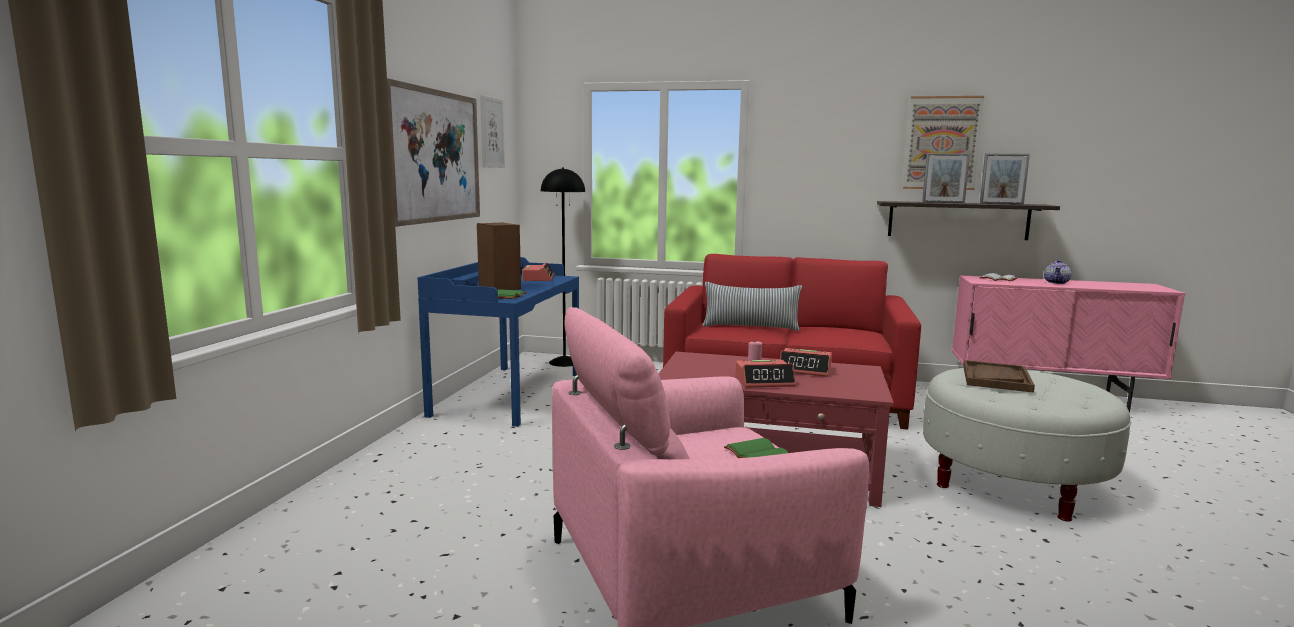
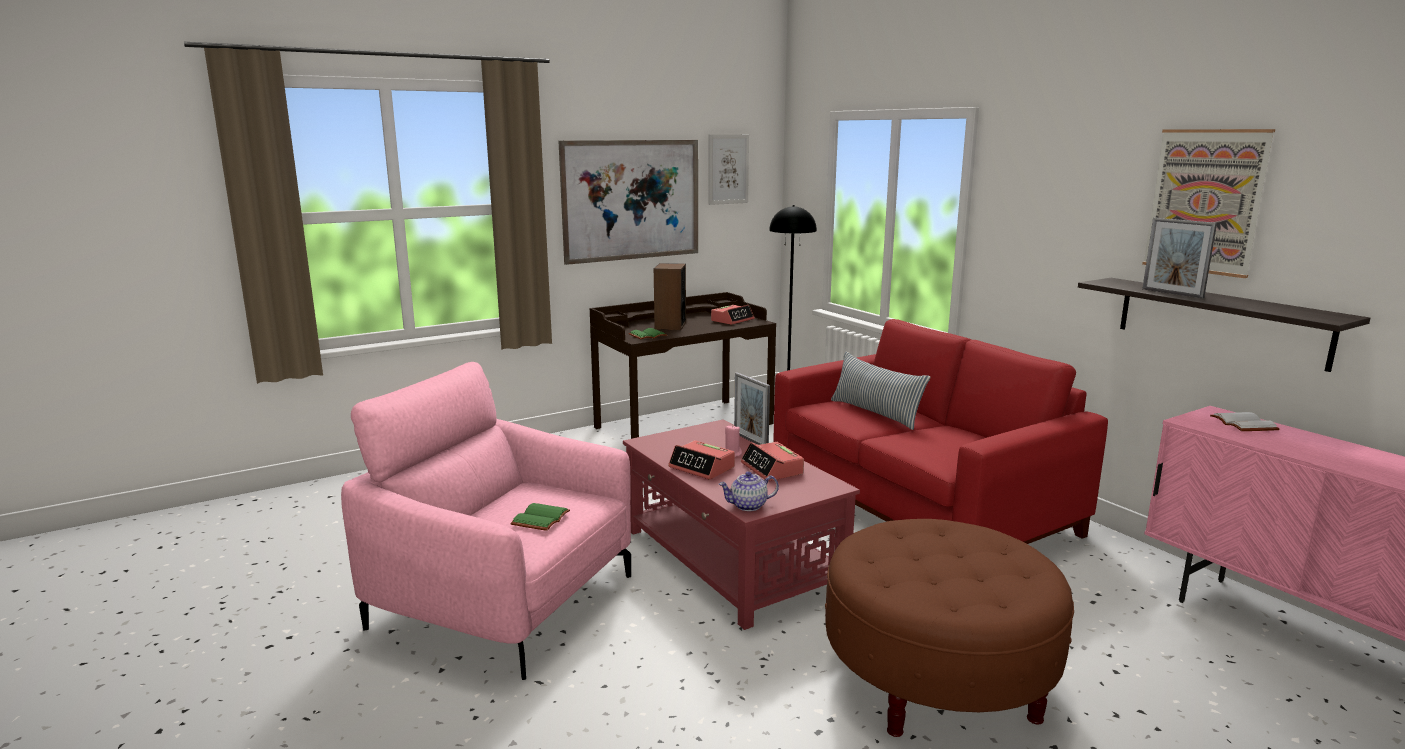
camera: 45 degrees right, 5 degrees up
blue desk [417,257,579,427] -> brown desk [590,292,776,439]
white ottoman [923,368,1131,522] -> brown ottoman [825,519,1074,737]
brown tray [963,360,1035,393] -> none
picture frame [980,154,1030,205] -> picture frame moved to [734,372,770,445]
teapot [1044,260,1071,284] -> teapot moved to [719,471,779,511]

